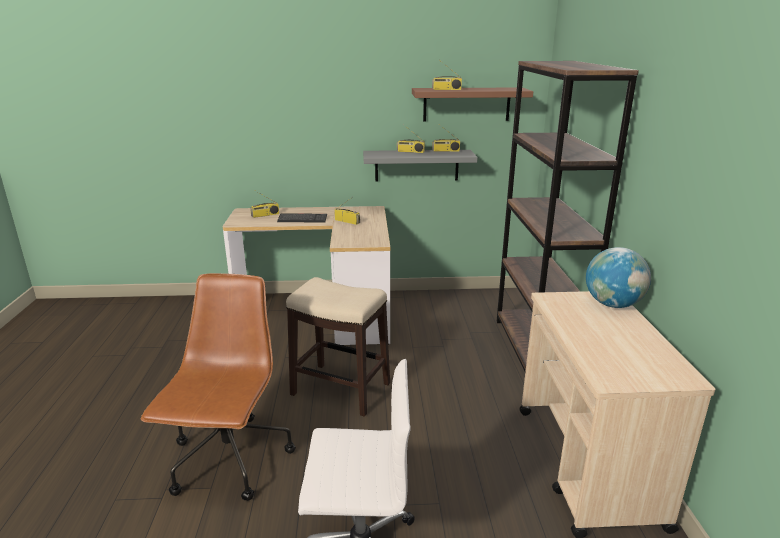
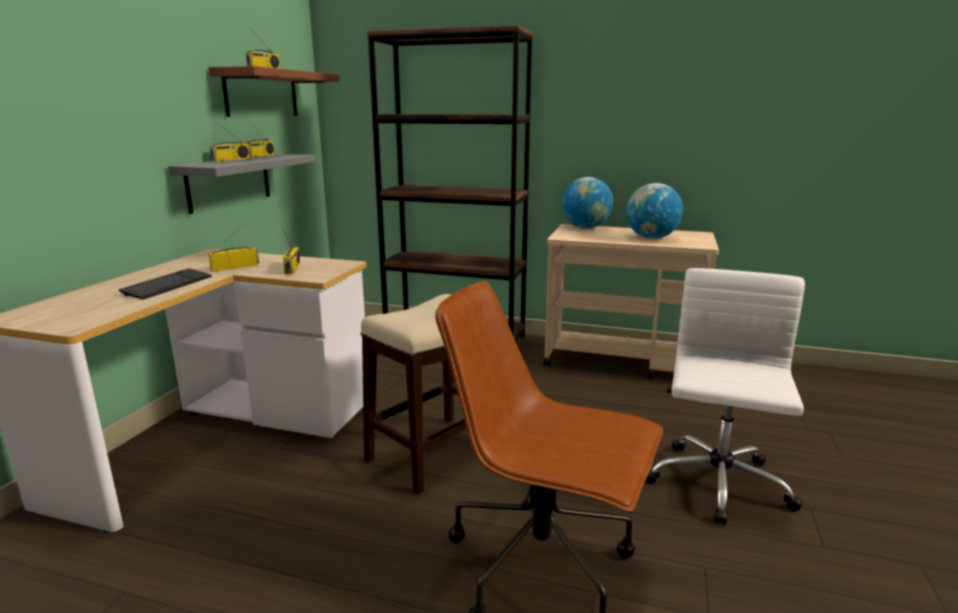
camera: 70 degrees left, 5 degrees down
radio [250,190,279,218] -> radio moved to [282,228,300,274]
none -> globe [626,183,683,239]

